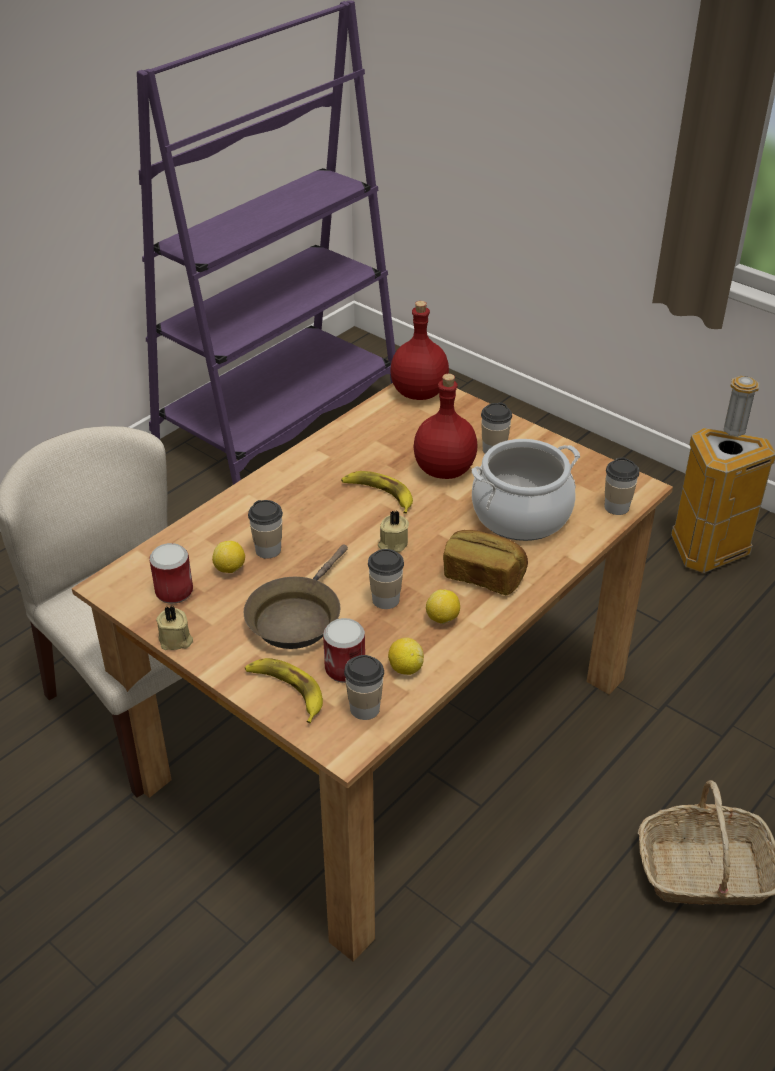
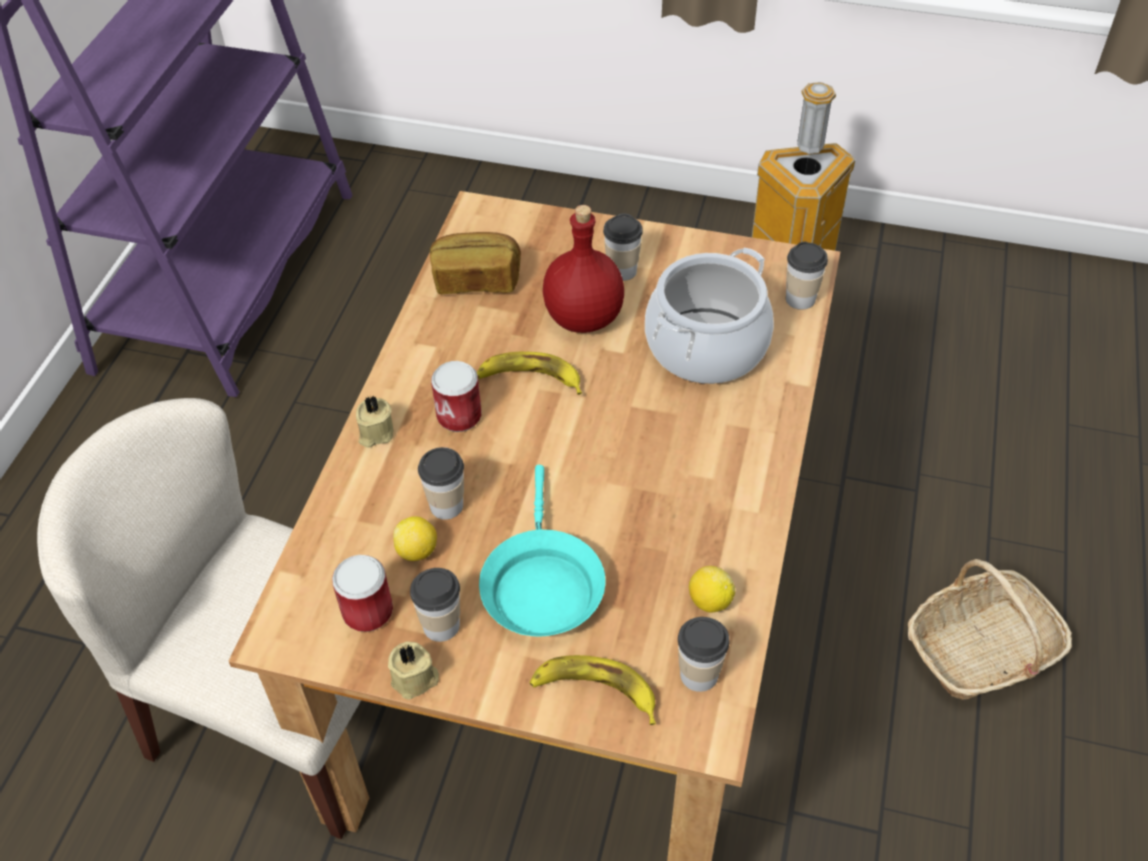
camera: 25 degrees left, 10 degrees up
brown frying pan [244,544,348,649] -> turquoise frying pan [479,465,605,637]
can [323,618,365,683] -> can moved to [431,361,482,432]
cup [368,549,404,609] -> cup moved to [410,568,460,642]
beige candle [378,511,409,552] -> beige candle moved to [356,395,394,448]
red bottle [390,301,449,400] -> none
lemon [426,589,460,624] -> none
bread [443,530,528,595] -> bread moved to [430,232,521,294]

